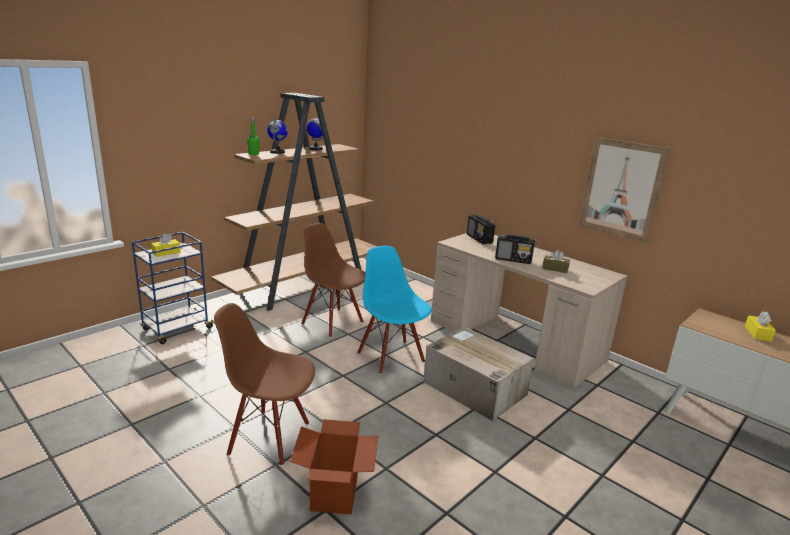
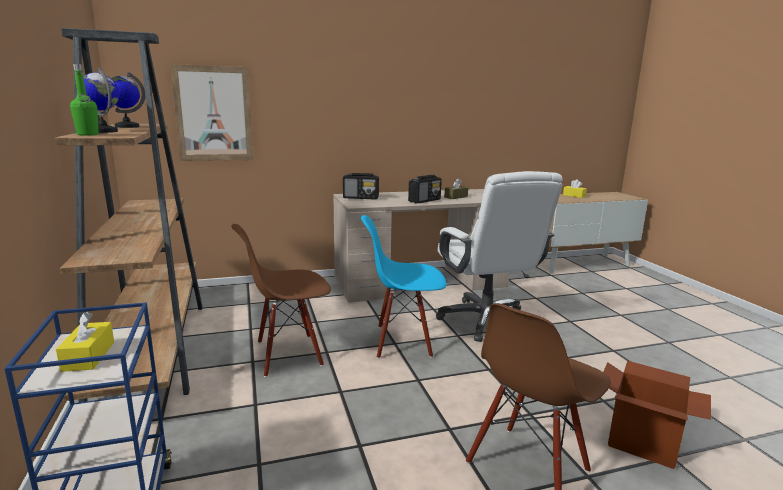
camera: 60 degrees left, 5 degrees down
cardboard box [423,327,534,421] -> white office chair [436,171,563,342]
picture [579,137,670,243] -> picture moved to [170,64,254,161]

